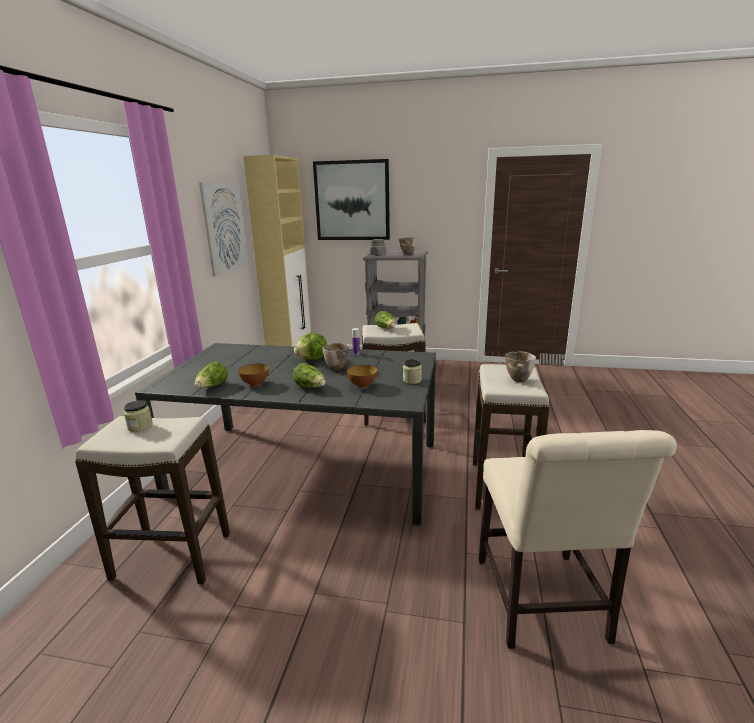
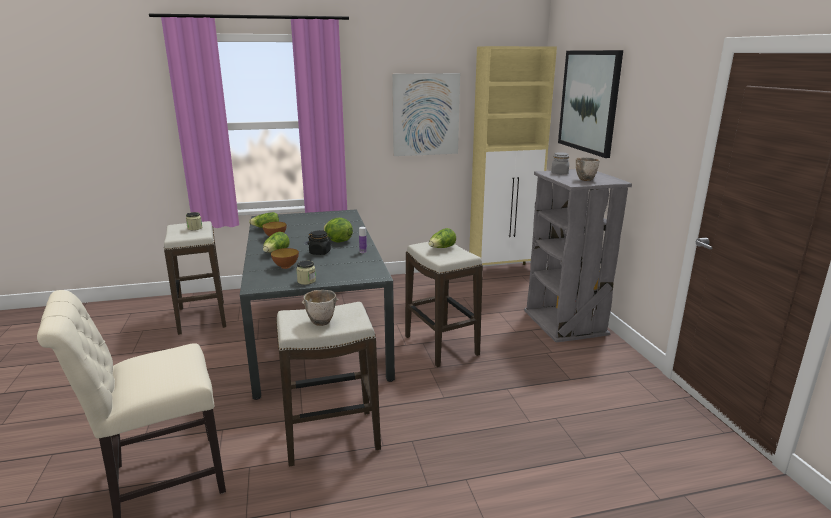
camera: 65 degrees right, 0 degrees up
bowl [323,343,349,371] -> black jar [308,230,331,255]

